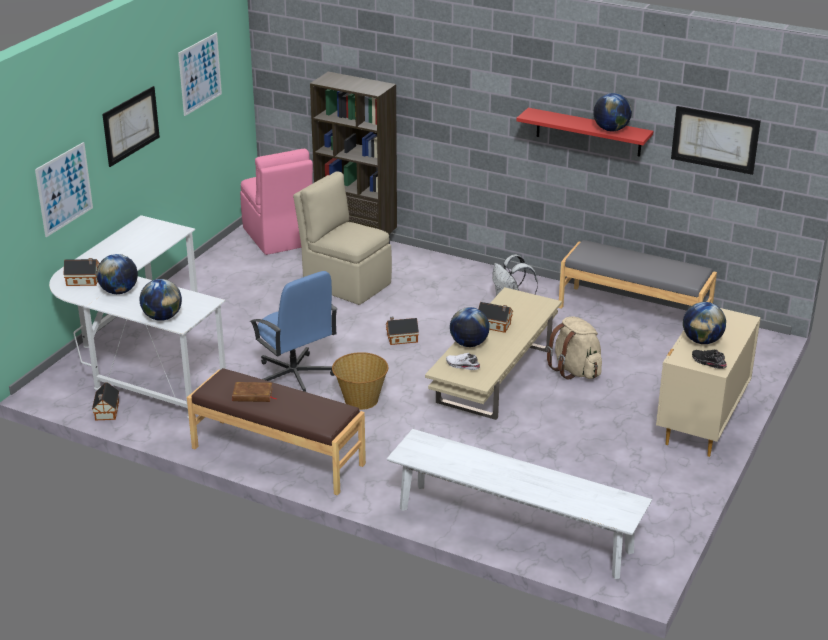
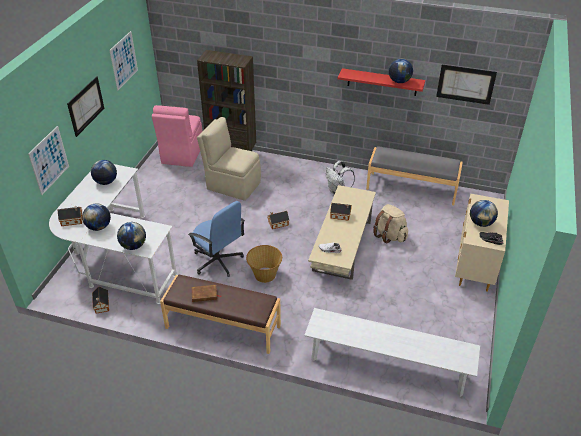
camera: 10 degrees left, 10 degrees up
pink chair [240,149,313,255] -> pink chair turned 45 degrees clockwise [152,105,203,167]
globe [450,307,490,347] -> globe moved to [91,160,117,185]

